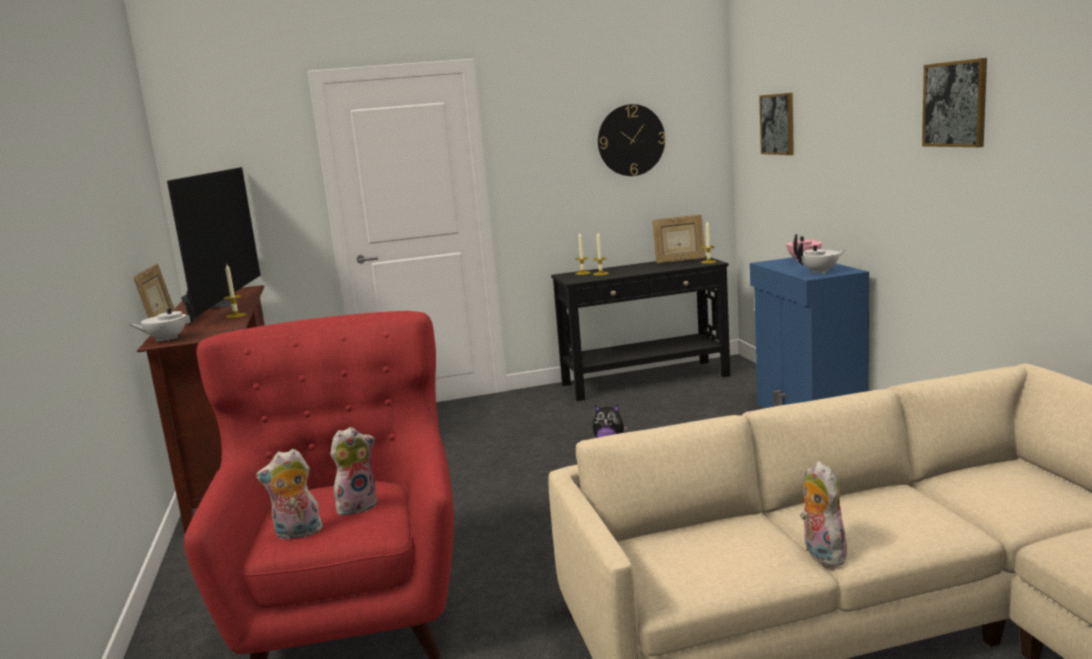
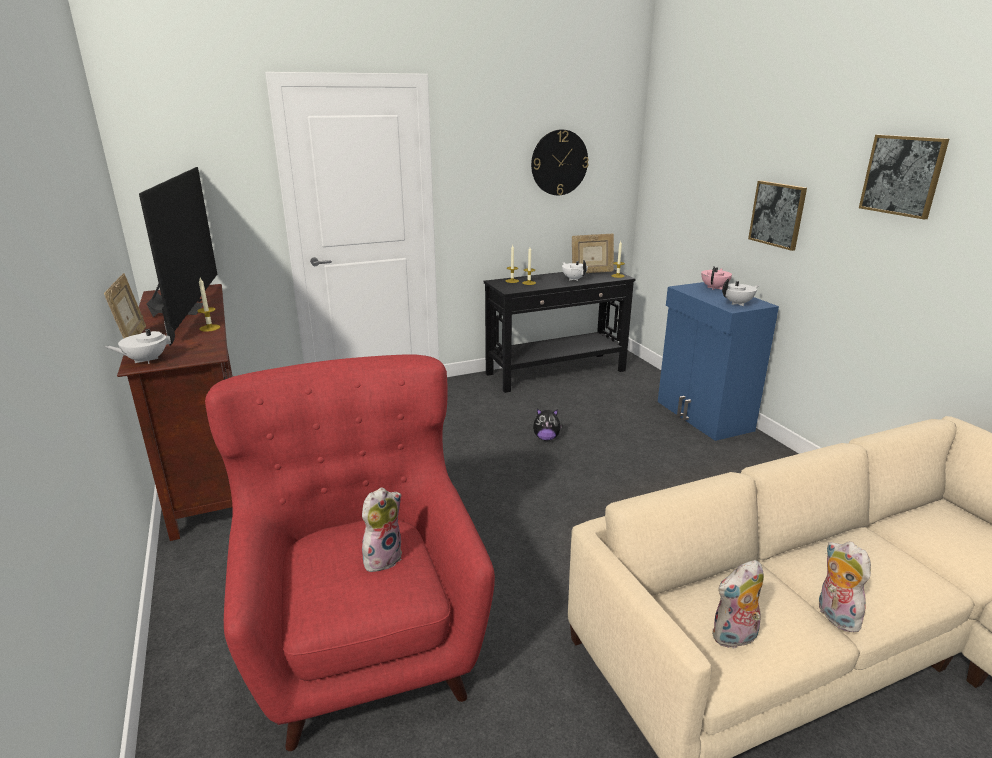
camera: 10 degrees left, 10 degrees up
plush toy [256,449,323,540] -> plush toy moved to [712,560,764,649]
picture [759,93,794,155] -> picture moved to [748,181,807,251]
none -> white teapot [562,260,588,281]

